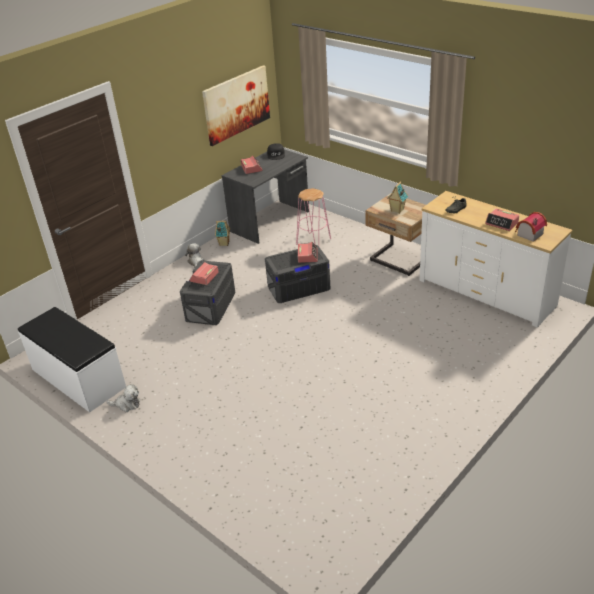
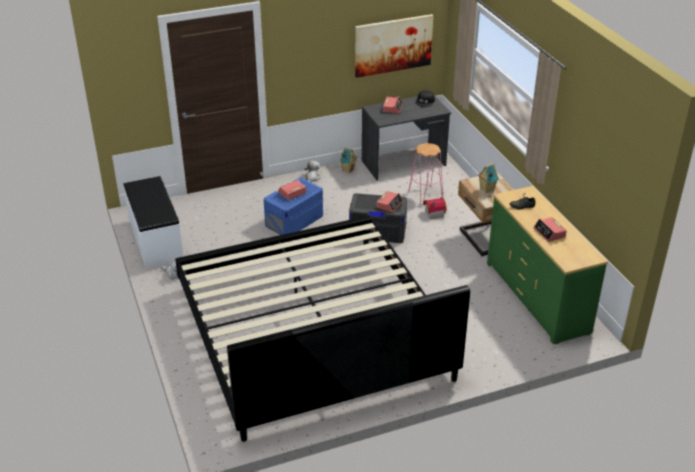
camera: 25 degrees right, 0 degrees up
grey storage box [180,260,235,325] -> blue storage box [264,178,323,235]
white dresser [419,191,572,327] -> green dresser [487,186,608,344]
toy house [515,212,547,242] -> toy house moved to [423,197,447,219]
none -> bed [175,216,470,442]

